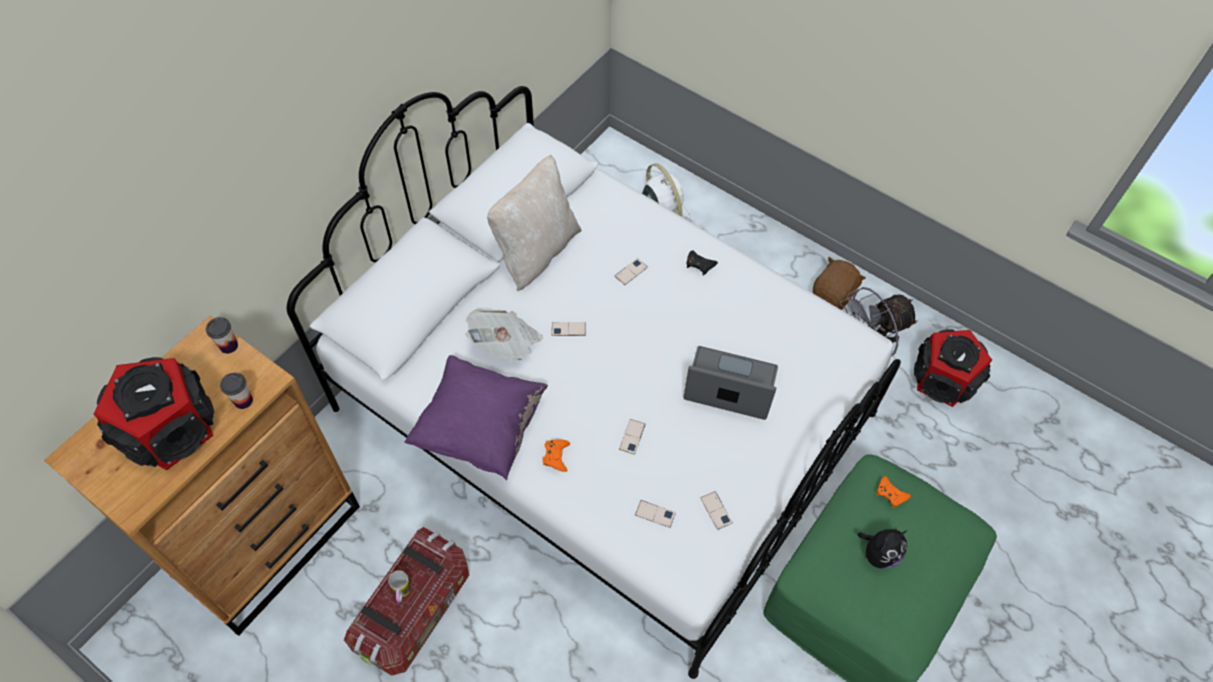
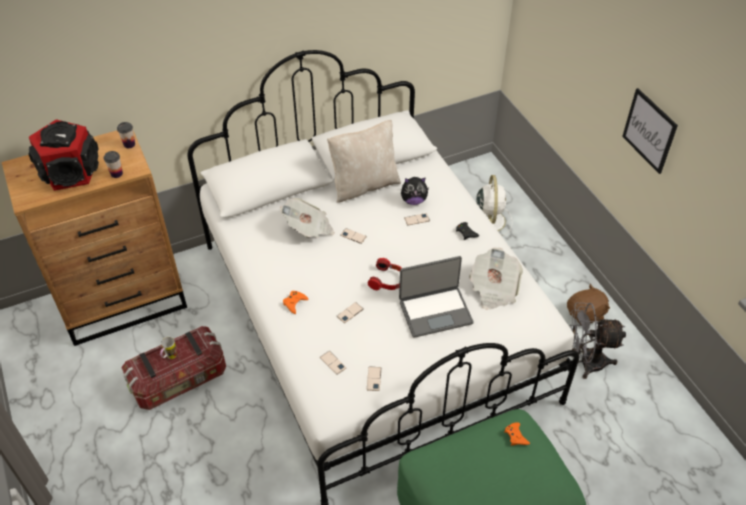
camera: 30 degrees right, 10 degrees down
purple pillow [404,355,548,480] -> none
laptop [683,346,778,420] -> laptop turned 120 degrees clockwise [399,256,474,338]
plush toy [858,528,907,569] -> plush toy moved to [401,177,429,205]
speaker [914,330,992,407] -> none
none -> headphones [368,258,402,290]
none -> newspaper [469,248,523,310]
none -> picture [622,88,678,174]

